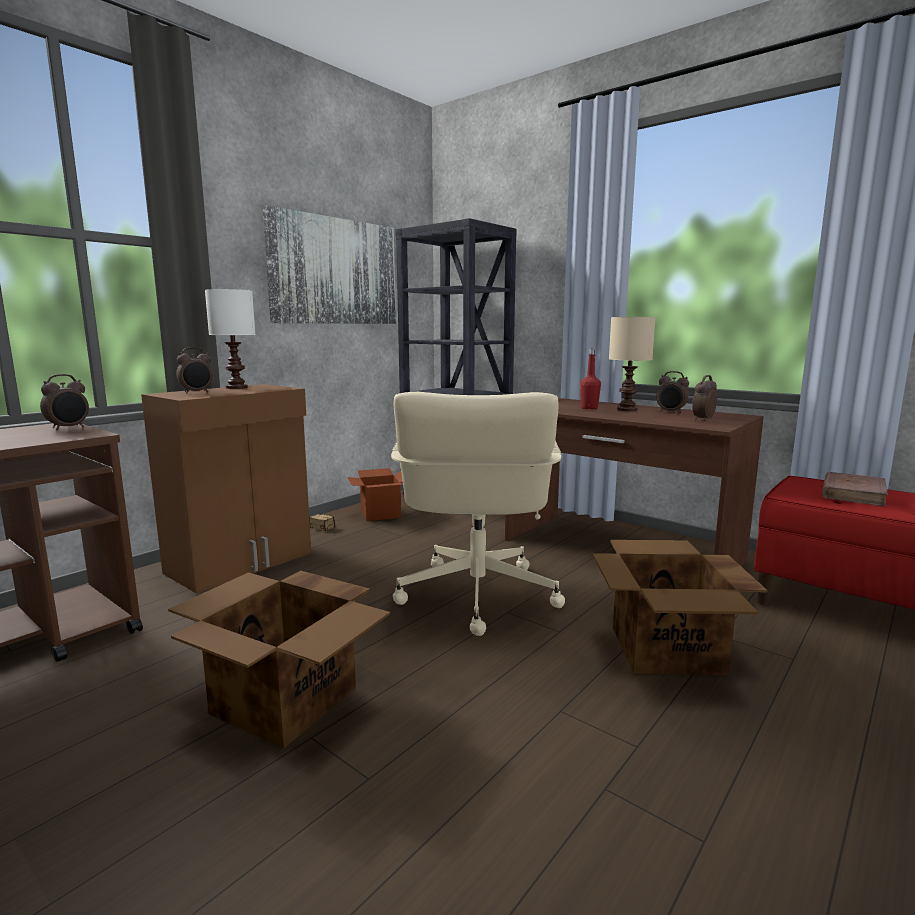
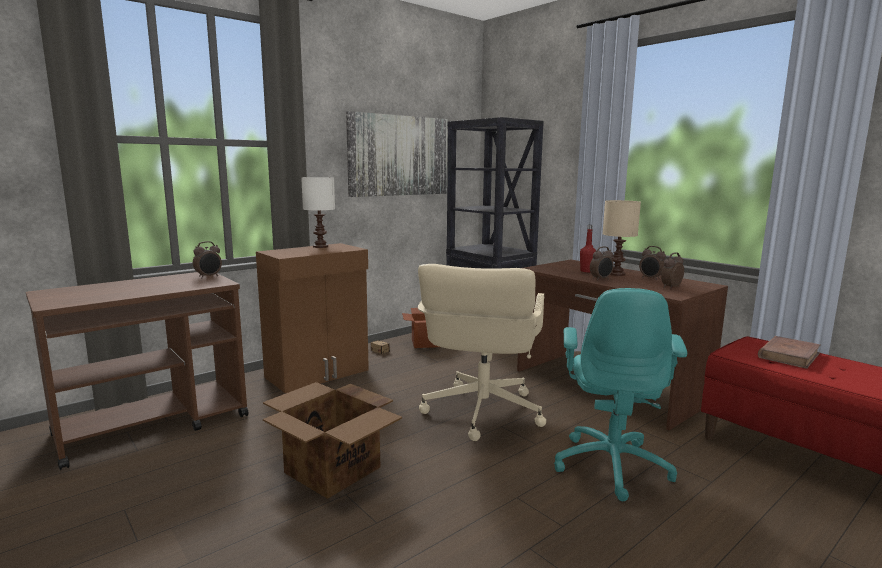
camera: 10 degrees right, 0 degrees up
alarm clock [176,347,213,393] -> alarm clock moved to [590,246,614,281]
cardboard box [593,540,767,675] -> turquoise office chair [554,288,687,501]

